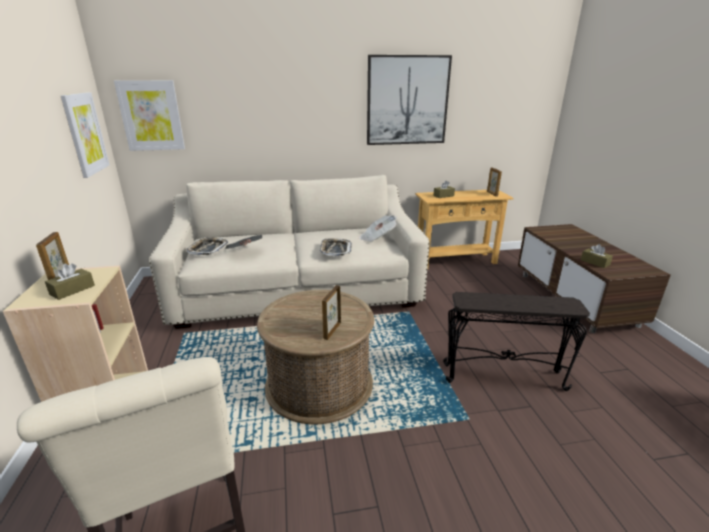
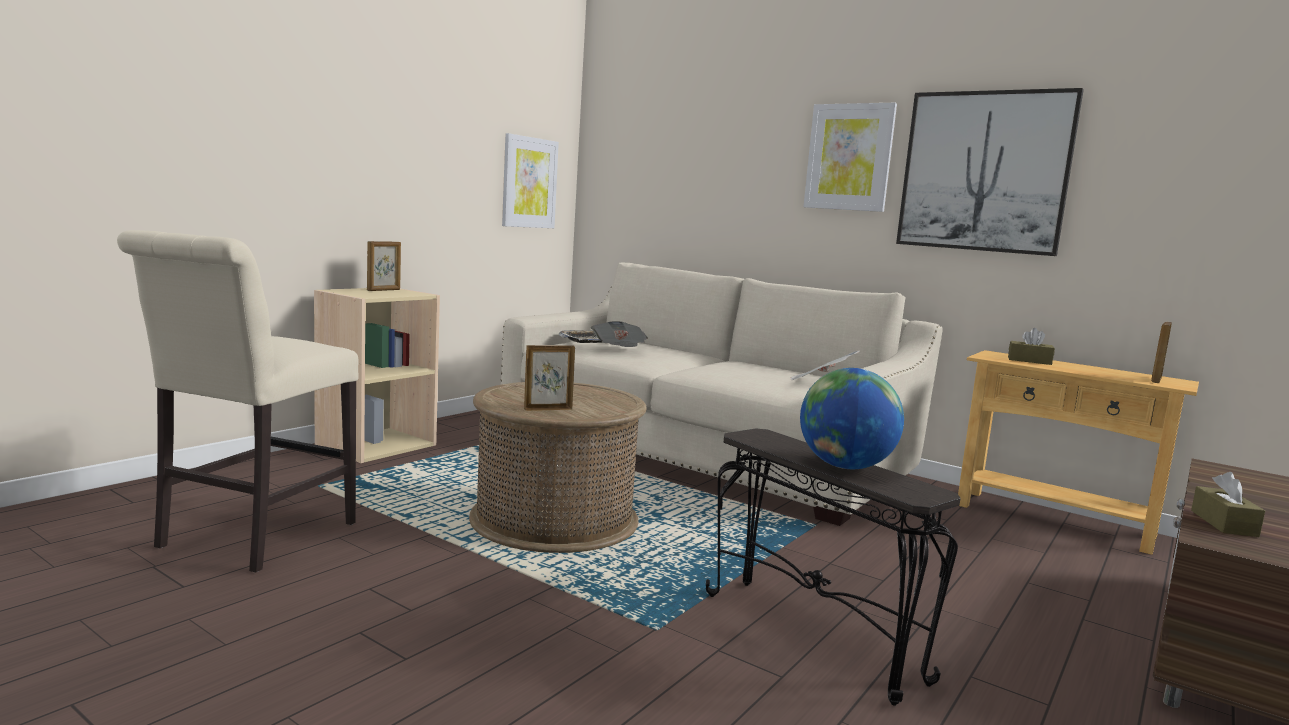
camera: 45 degrees right, 15 degrees down
brown tissue box [45,263,95,300] -> none
picture [114,80,185,151] -> picture moved to [804,103,897,212]
tray [320,238,352,257] -> none
none -> globe [800,368,904,469]

